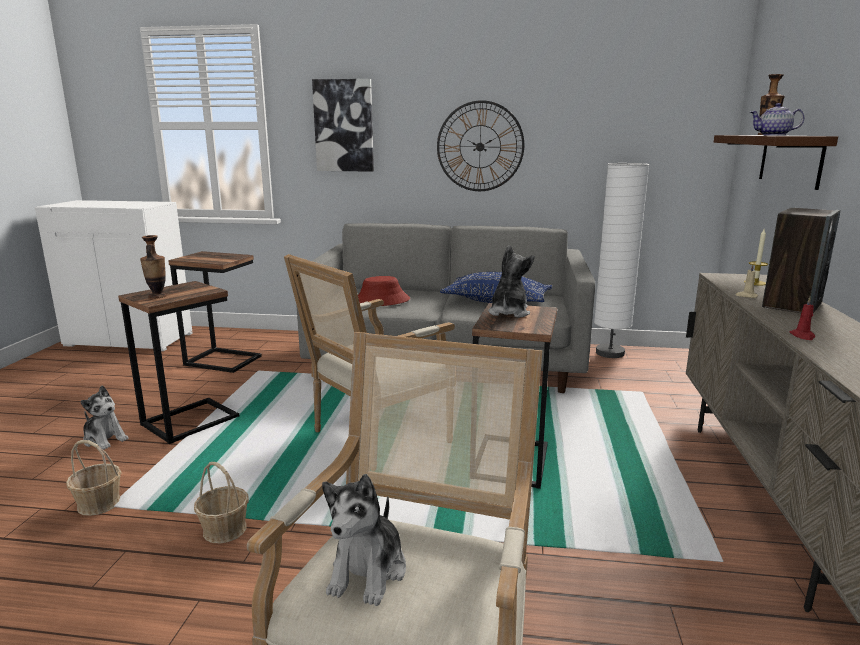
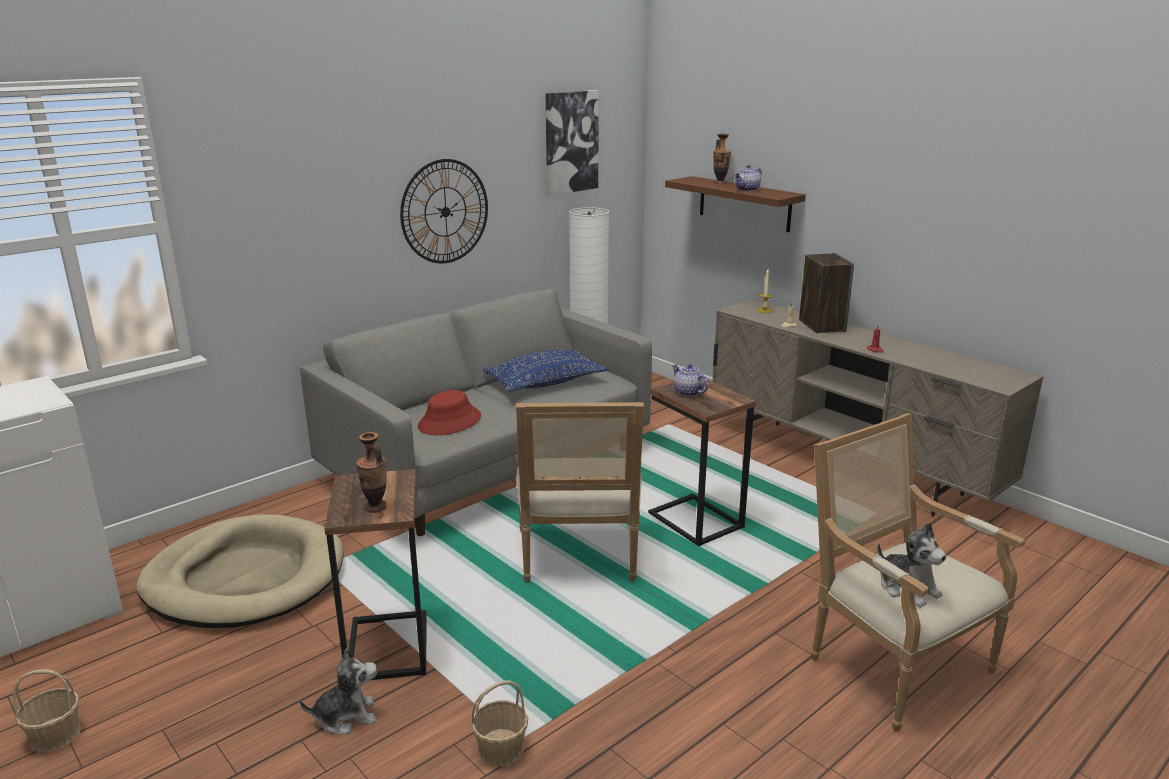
camera: 50 degrees left, 5 degrees up
side table [168,251,262,373] -> beige dog bed [136,514,343,628]
basket [194,462,249,544] -> basket moved to [13,669,81,752]
picture [312,79,374,171] -> picture moved to [546,90,599,195]
plush toy [488,245,534,318] -> teapot [672,364,708,397]

